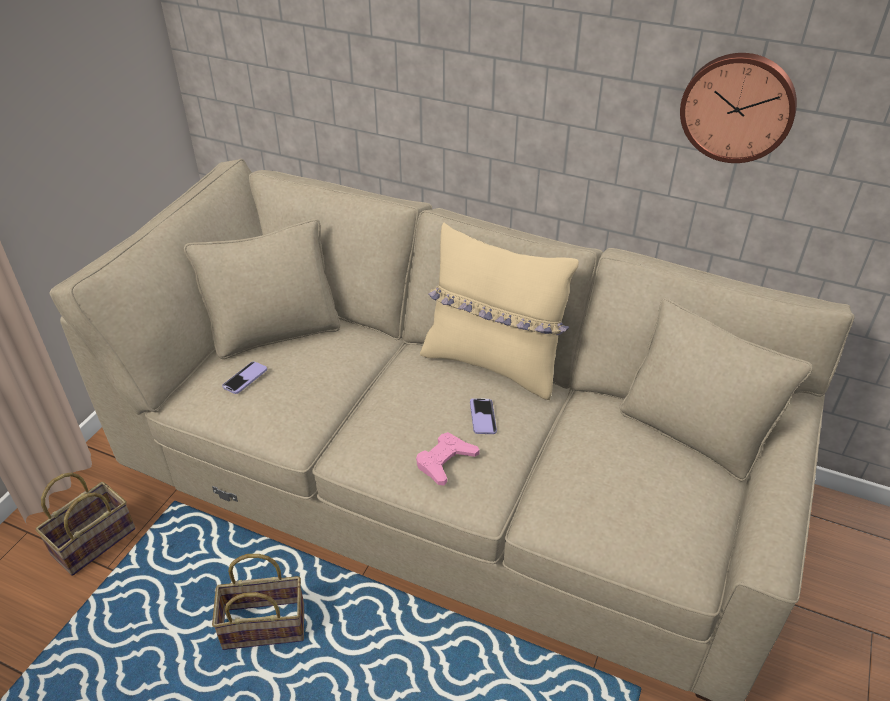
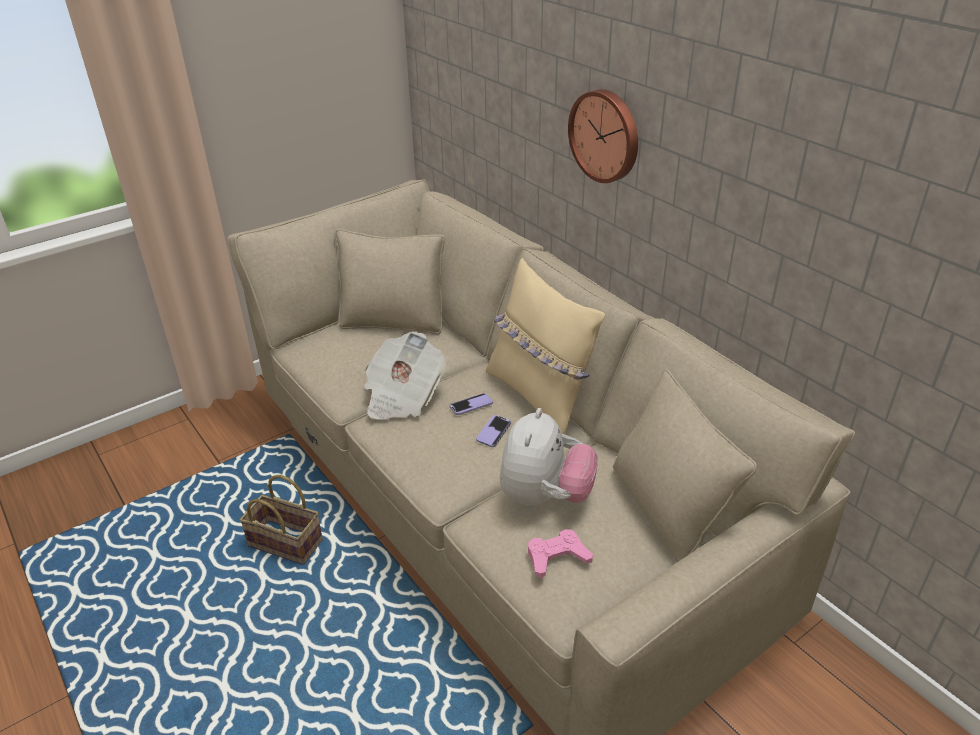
camera: 30 degrees right, 5 degrees down
basket [35,473,135,576] -> none
phone [222,362,267,394] -> phone moved to [449,393,493,415]
pink game controller [416,432,480,485] -> pink game controller moved to [528,529,593,578]
wall clock [680,53,797,163] -> wall clock moved to [568,89,638,183]
none -> newspaper [364,332,446,420]
none -> plush toy [500,408,598,507]

